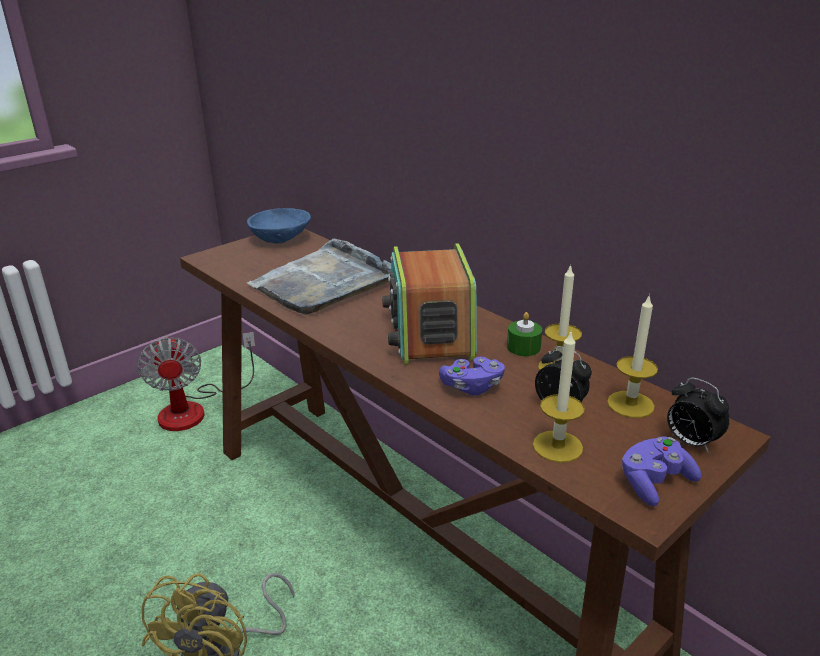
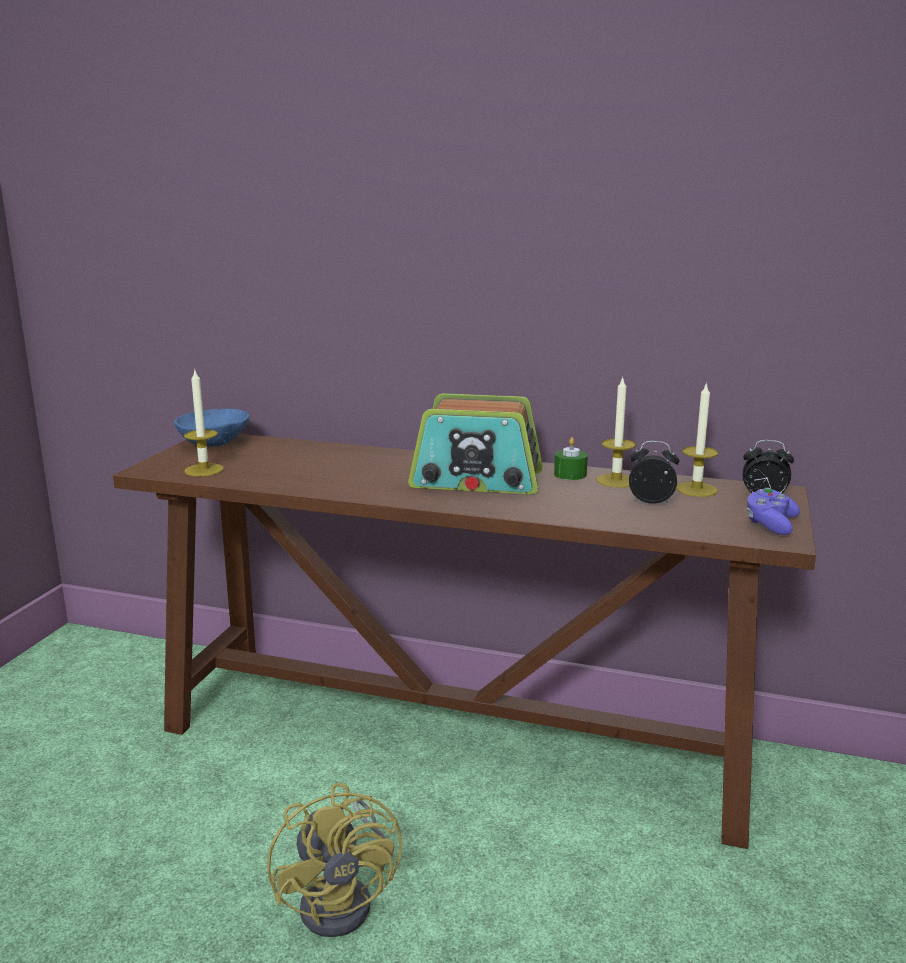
camera: 30 degrees left, 10 degrees down
fan [137,332,255,431] -> none
grey tray [247,239,391,315] -> none
radio [382,243,477,365] -> radio turned 45 degrees counterclockwise [408,393,543,494]
purple game controller [439,357,505,396] -> none
candle [533,332,585,463] -> candle moved to [184,371,224,476]

